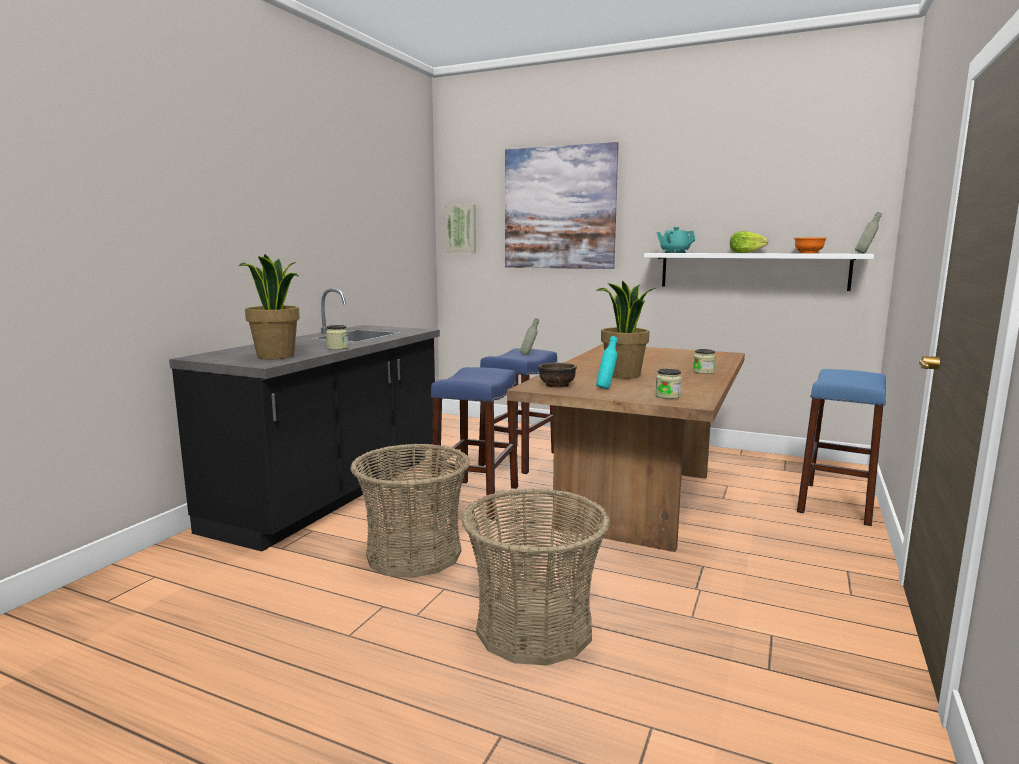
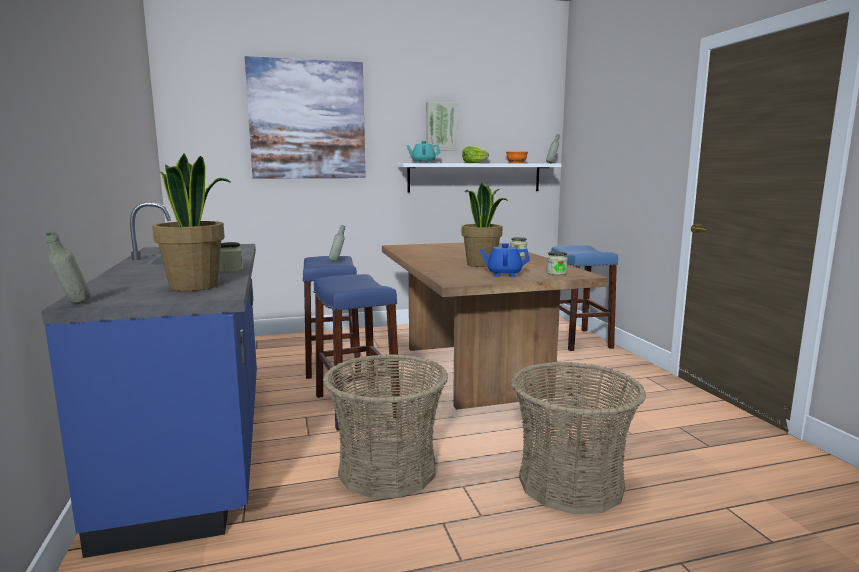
camera: 40 degrees left, 0 degrees up
black counter [169,288,440,551] -> blue counter [41,202,257,558]
picture [445,204,476,253] -> picture moved to [426,102,457,150]
brown bowl [538,363,577,388] -> none
turquoise bottle [596,336,617,389] -> blue teapot [479,243,530,277]
none -> grey bottle [45,231,91,304]

